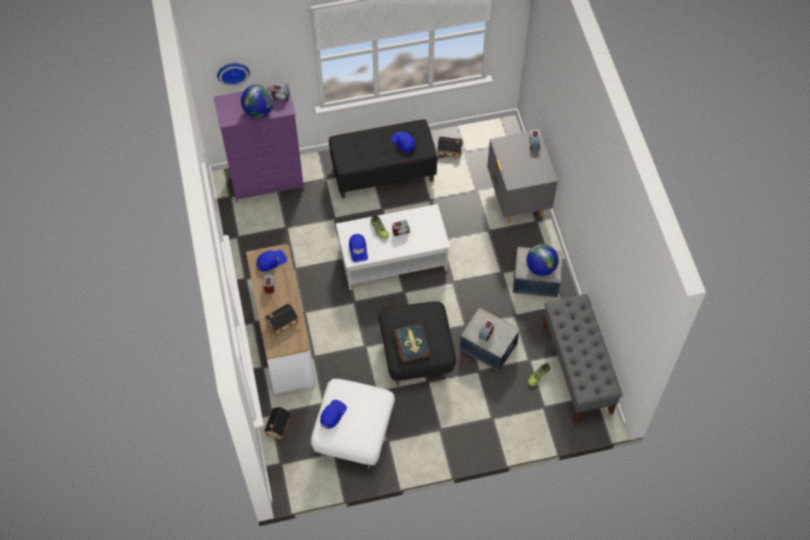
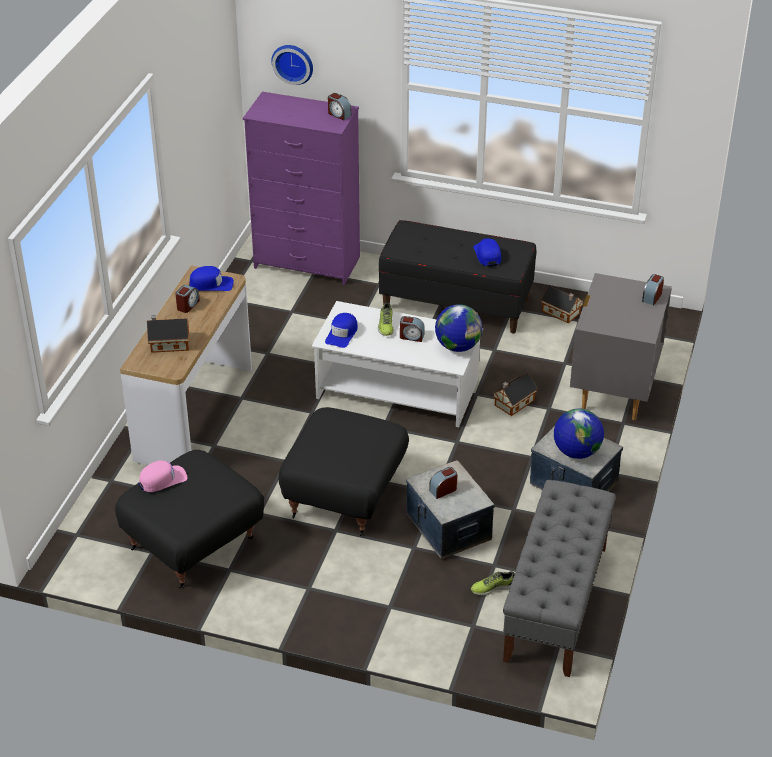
camera: 30 degrees right, 20 degrees down
globe [241,85,274,118] -> globe moved to [435,304,483,352]
toy house [264,407,291,440] -> toy house moved to [493,373,538,416]
white ottoman [311,379,395,469] -> black ottoman [115,450,264,588]
blue cap [320,400,347,429] -> pink cap [139,460,187,492]
book [392,323,431,363] -> none

